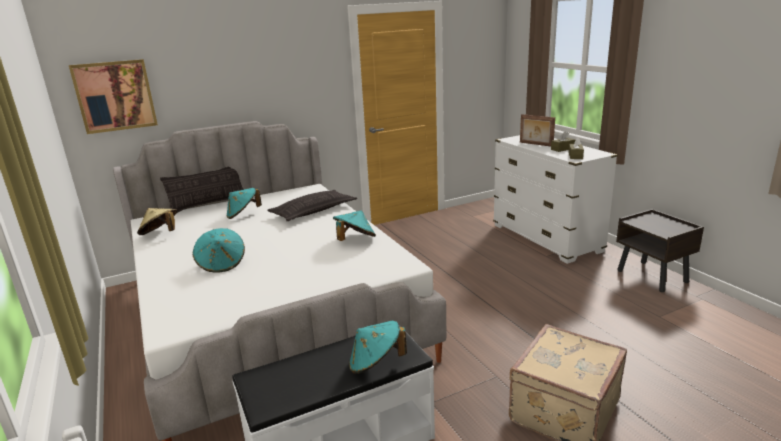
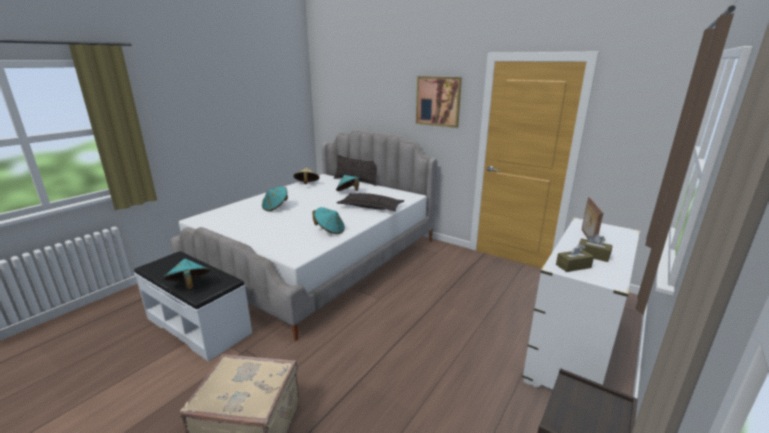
camera: 60 degrees right, 0 degrees up
picture [69,59,158,134] -> picture moved to [416,76,462,128]

